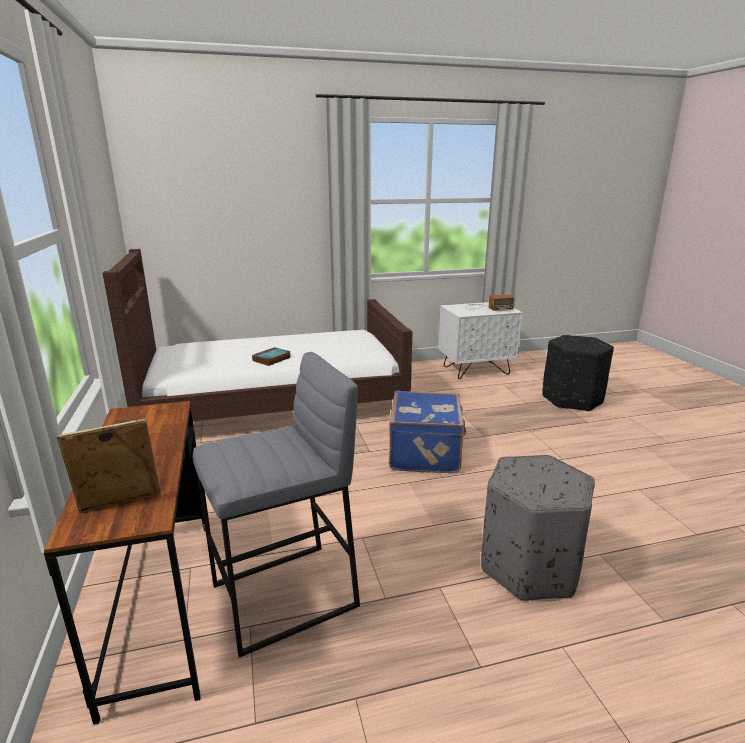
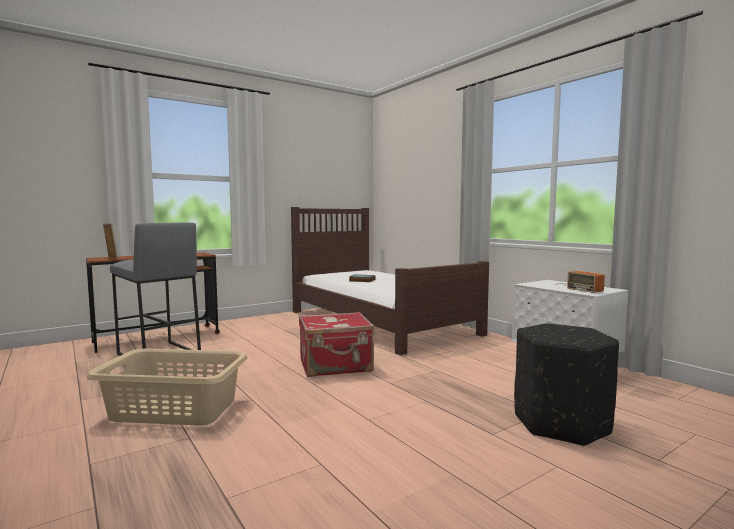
camera: 70 degrees right, 15 degrees down
blue suitcase [389,391,466,473] -> red suitcase [299,312,374,377]
grey ottoman [481,455,595,601] -> beige laundry basket [87,348,248,426]

